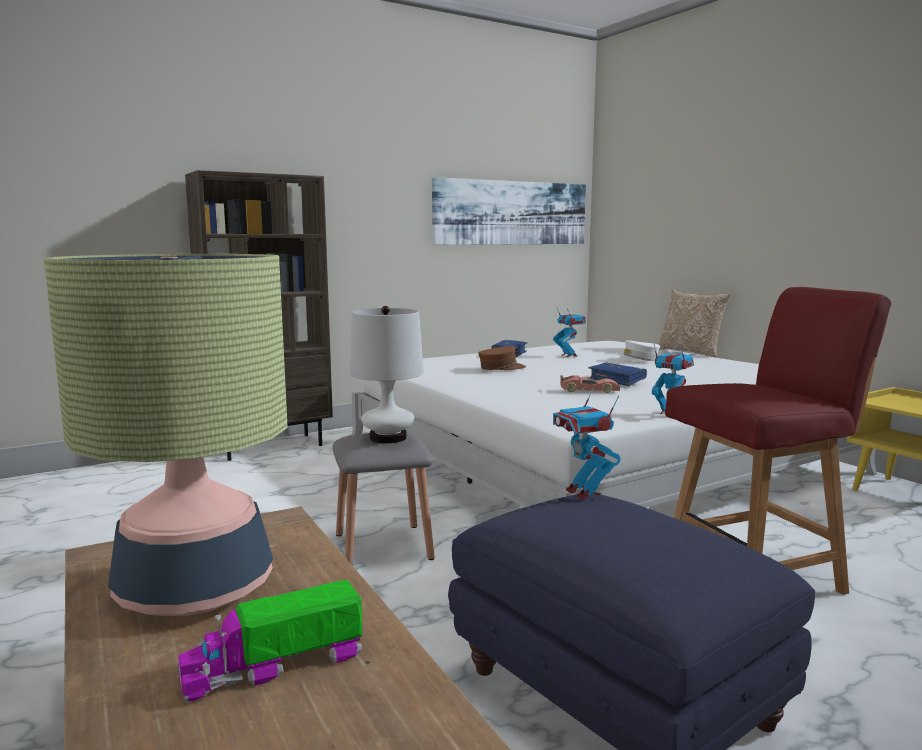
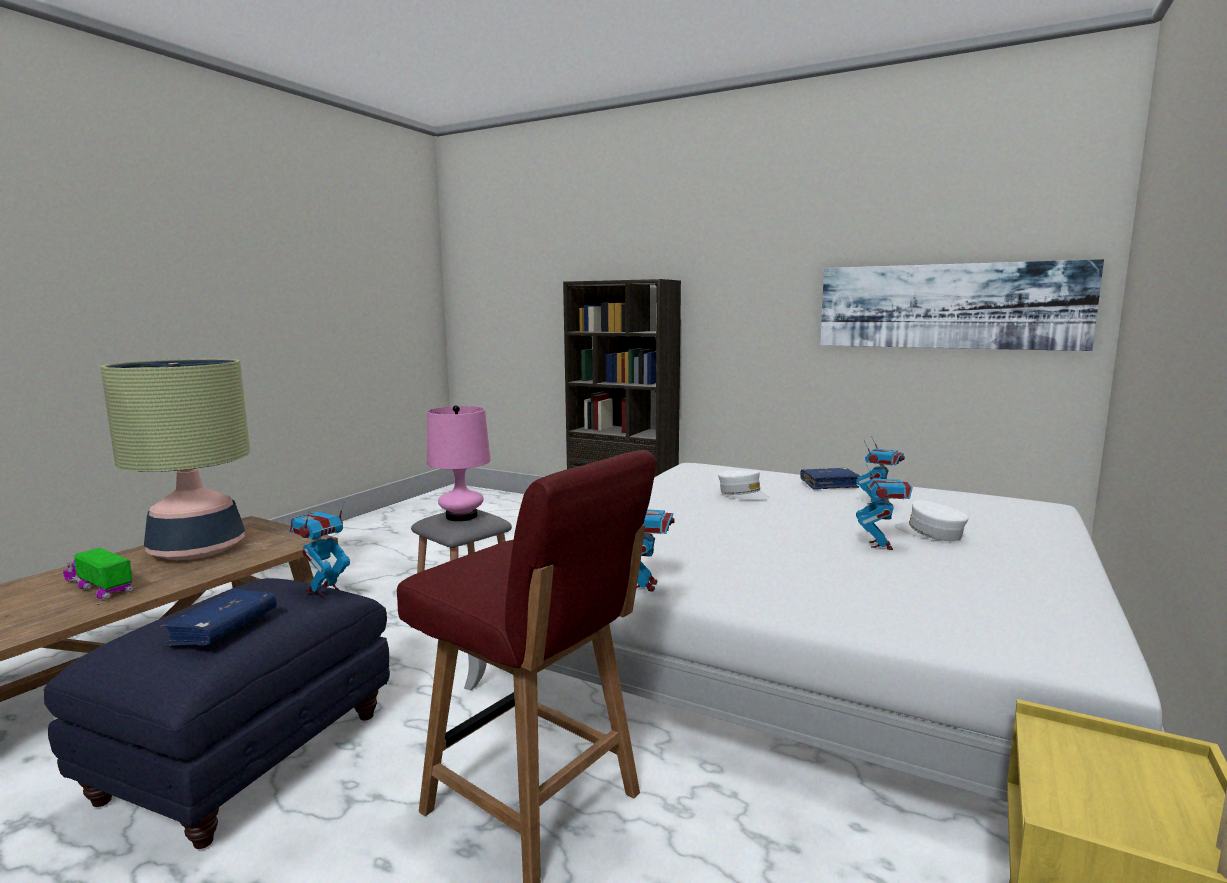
camera: 60 degrees right, 0 degrees up
white table lamp [350,306,424,443] -> pink table lamp [427,405,490,521]
brown cap [478,346,527,370] -> white cap [718,470,770,500]
toy car [560,375,620,393] -> none
blue book [589,363,647,386] -> blue book moved to [160,589,277,646]
pillow [658,290,731,357] -> none
none -> toy robot [856,464,913,550]

